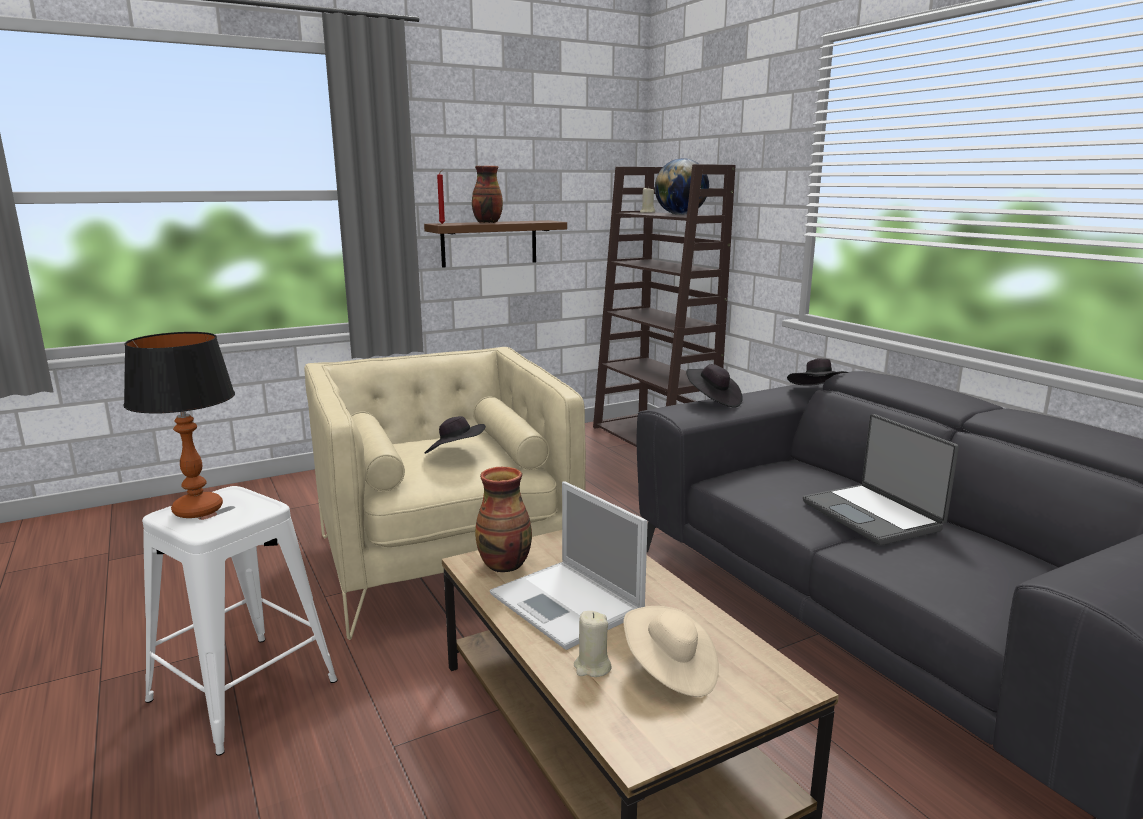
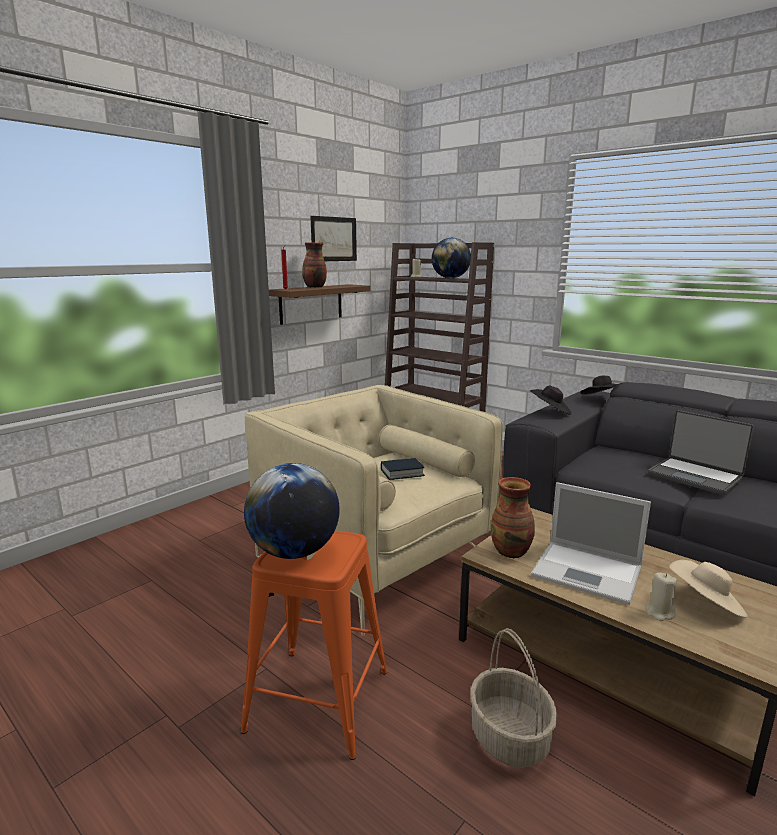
camera: 20 degrees left, 0 degrees up
table lamp [123,332,235,518] -> globe [244,463,340,559]
white stool [142,486,337,756] -> orange stool [241,530,387,760]
black hat [425,416,486,454] -> book [381,458,425,480]
none -> picture [310,216,357,261]
none -> basket [470,628,558,768]

